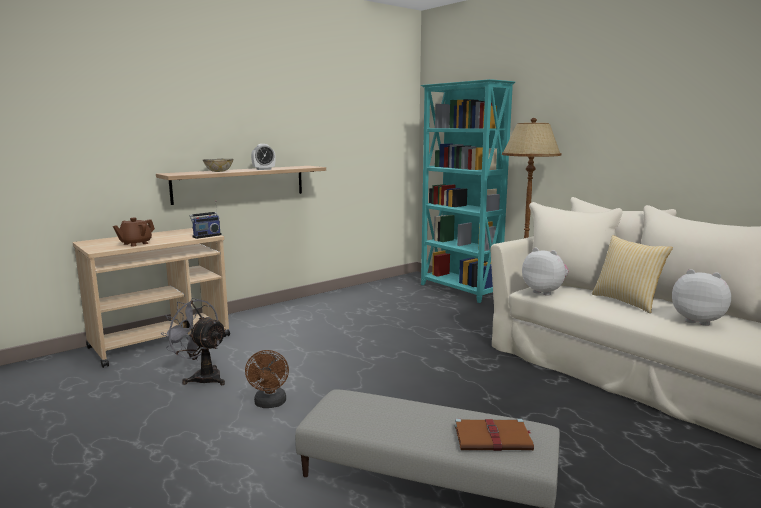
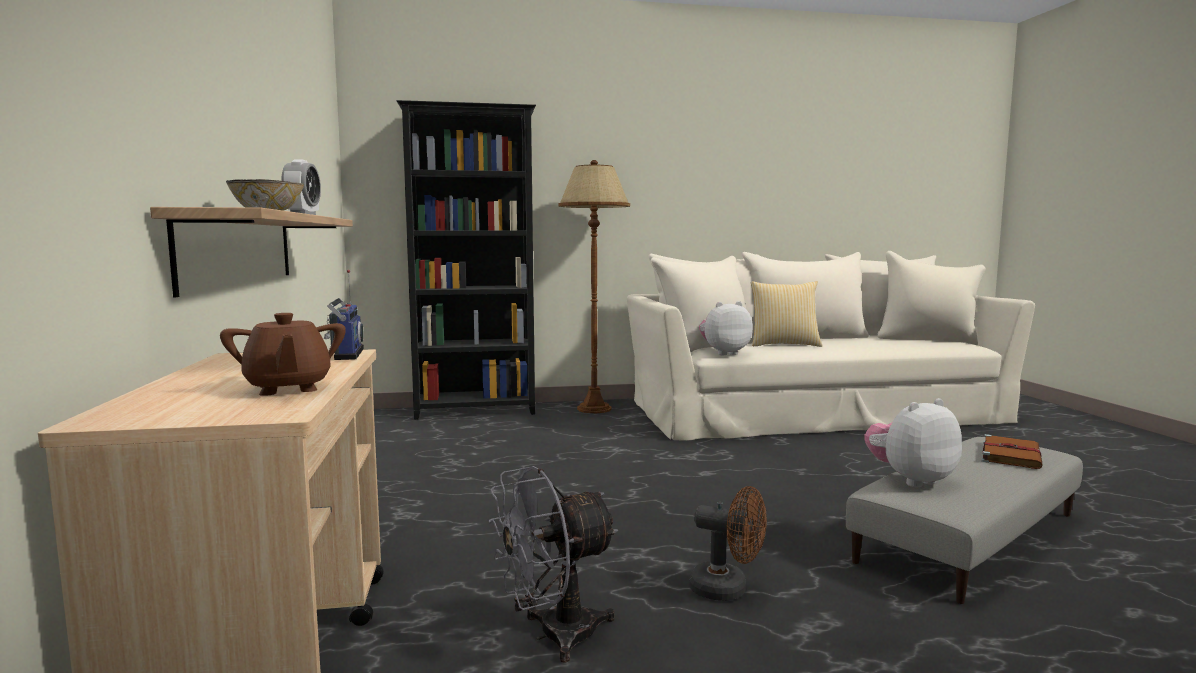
camera: 60 degrees left, 5 degrees down
turquoise bookcase [421,79,515,303] -> black bookcase [396,100,536,420]
plush toy [672,269,731,326] -> plush toy moved to [864,398,962,487]

